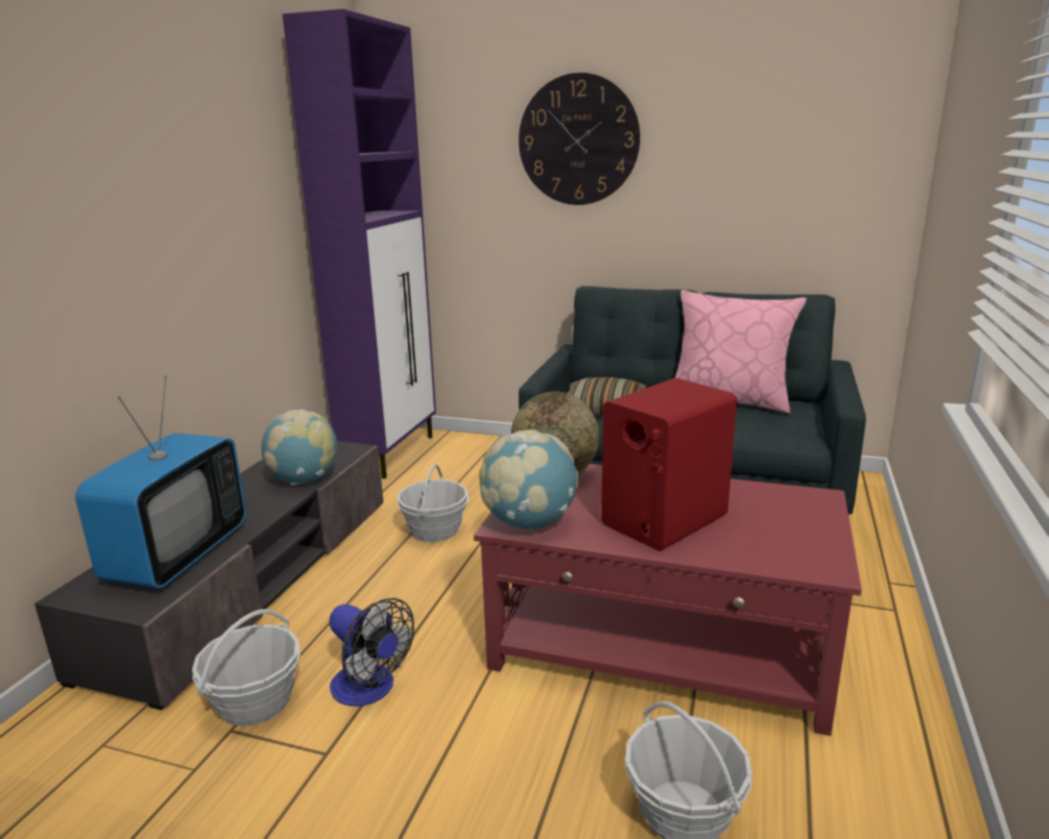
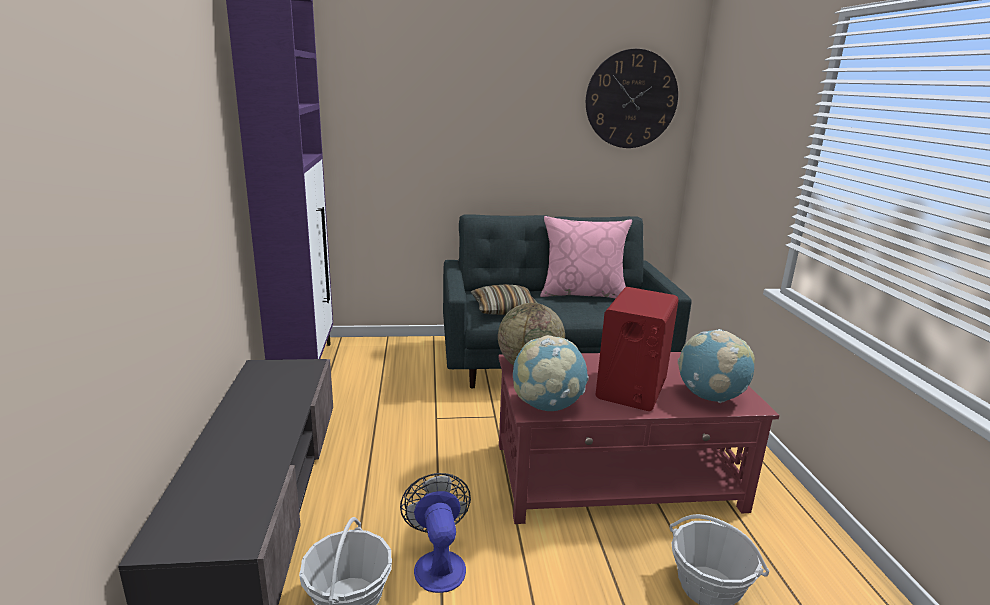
camera: 25 degrees left, 0 degrees up
television [75,376,246,589] -> none
globe [260,409,337,485] -> globe moved to [678,329,755,403]
fan [329,598,414,706] -> fan turned 120 degrees counterclockwise [400,473,471,593]
basket [397,464,469,542] -> none
wall clock [519,73,640,205] -> wall clock moved to [586,49,678,148]

